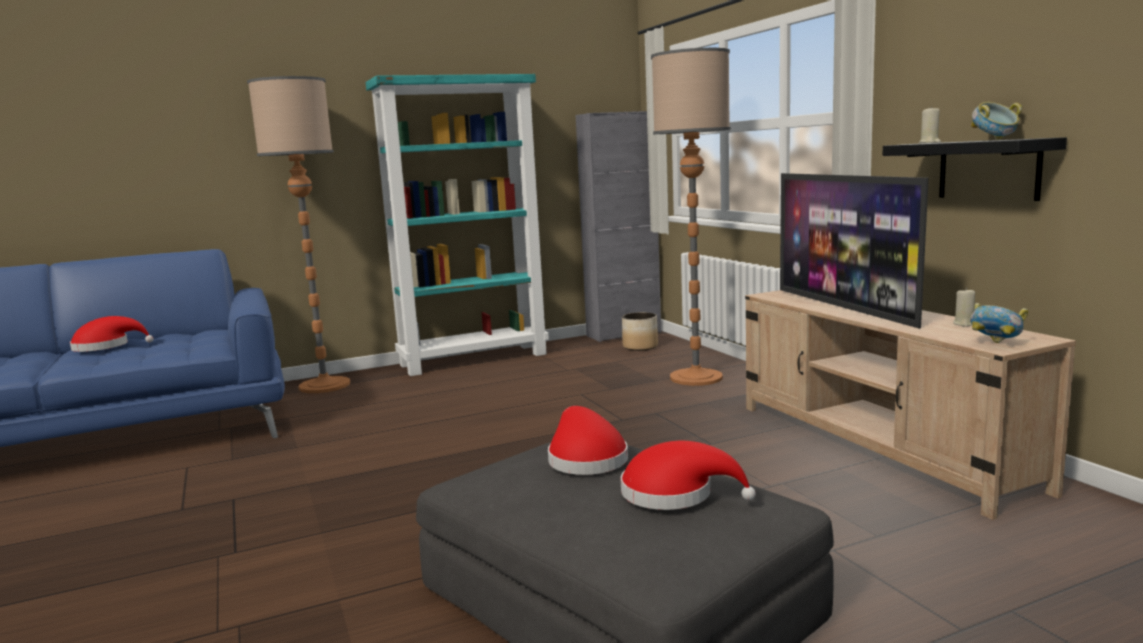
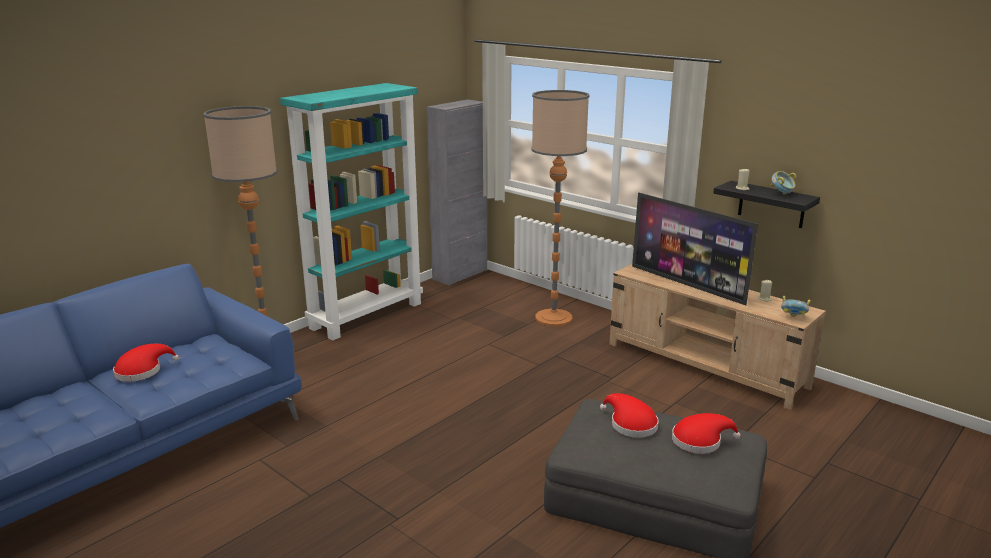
camera: 25 degrees left, 10 degrees up
planter [622,312,658,351] -> none

